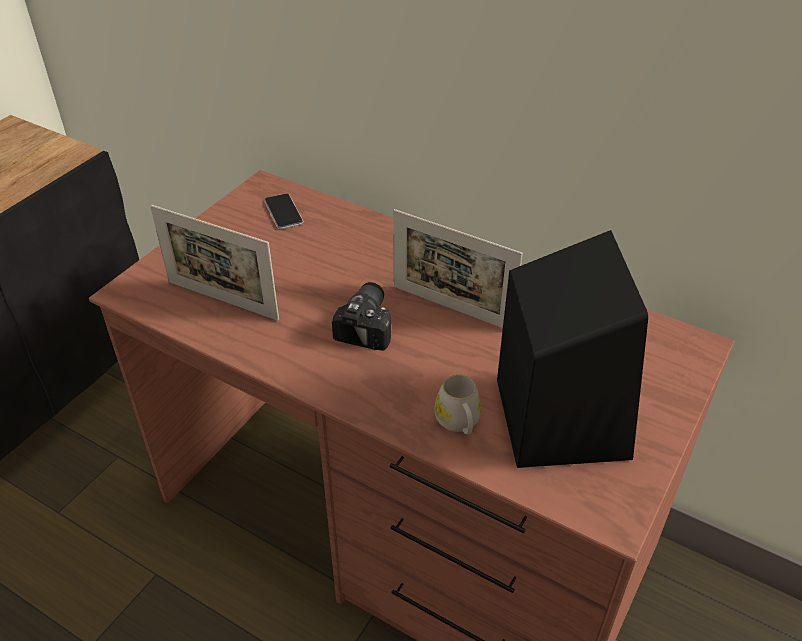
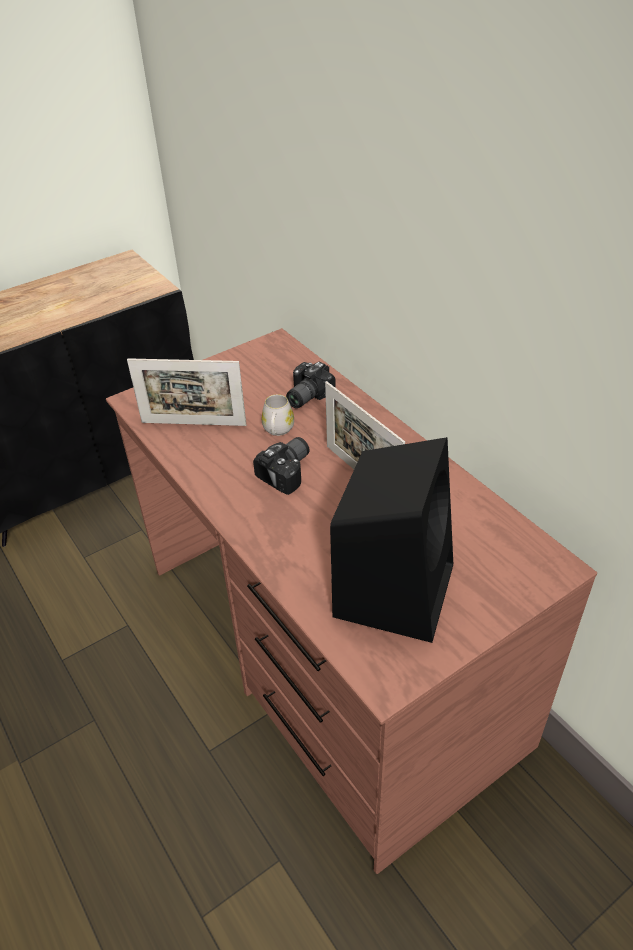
camera: 25 degrees right, 0 degrees up
picture frame [150,204,279,321] -> picture frame turned 45 degrees counterclockwise [127,358,246,426]
phone [264,193,303,229] -> none
white mug [434,374,481,434] -> white mug moved to [262,394,294,436]
none -> camera [286,362,336,408]

